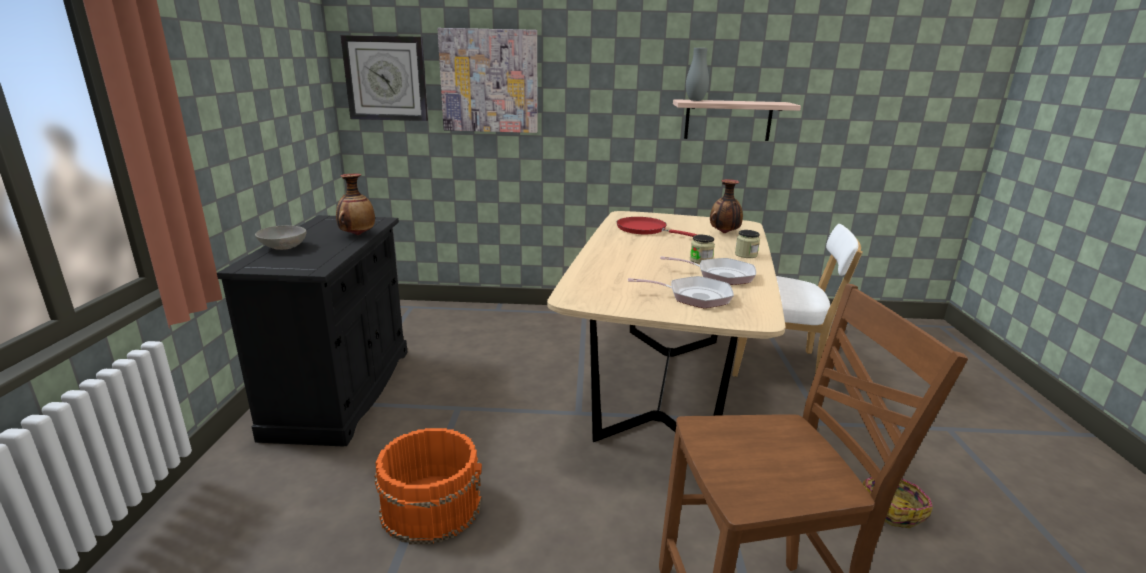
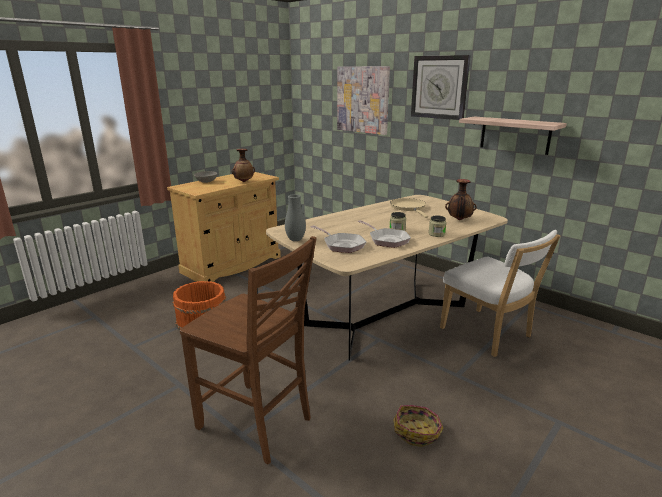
camera: 40 degrees right, 0 degrees up
black cabinet [217,215,408,447] -> beige cabinet [167,172,281,282]
wall clock [341,35,428,121] -> wall clock moved to [411,55,470,120]
red frying pan [617,217,698,237] -> beige frying pan [390,198,428,218]
grey vase [686,48,709,101] -> grey vase moved to [285,194,306,241]

